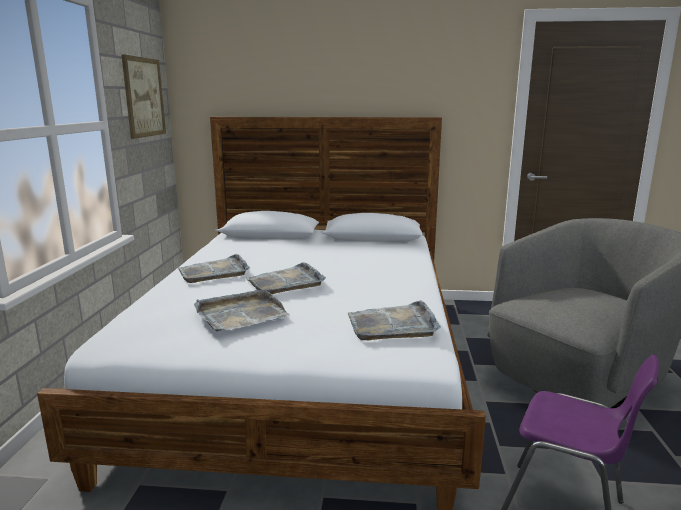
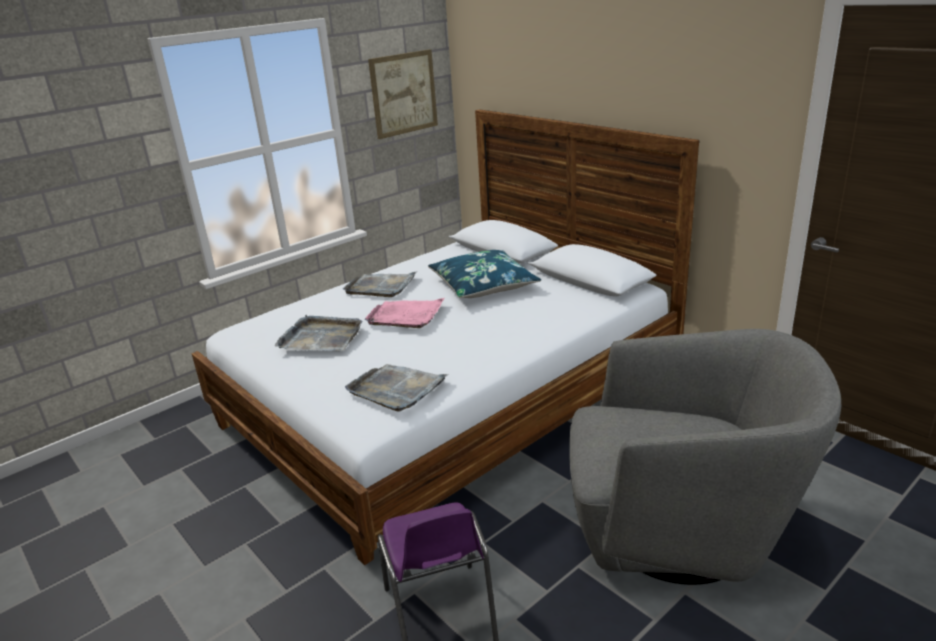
camera: 45 degrees right, 10 degrees up
grey tray [246,262,326,294] -> pink tray [365,298,445,328]
none -> blue pillow [428,250,541,298]

